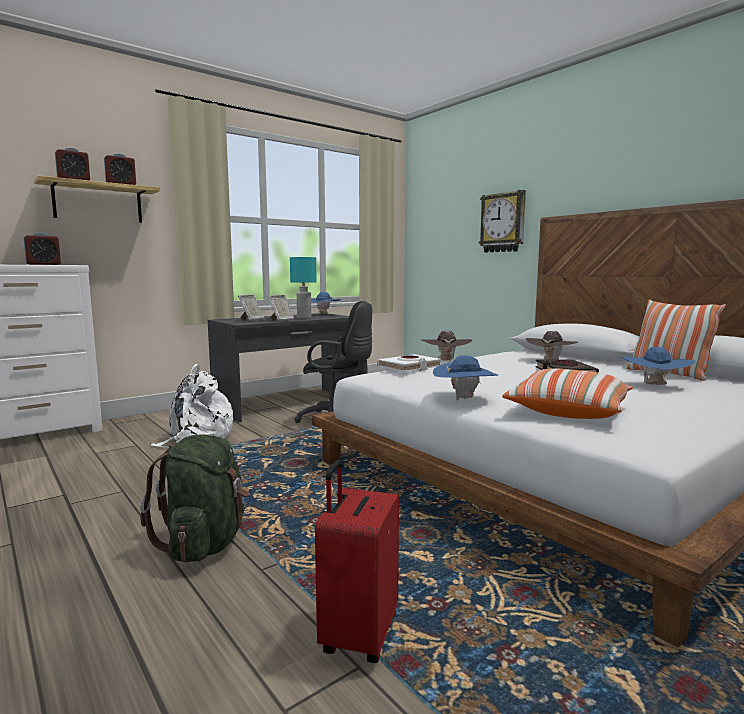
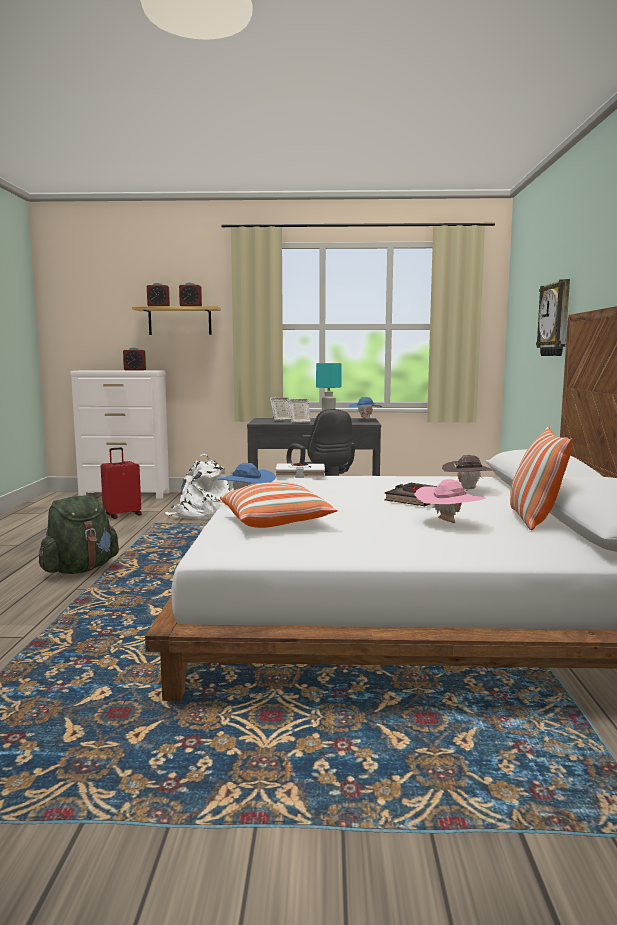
camera: 40 degrees right, 0 degrees up
red suitcase [315,460,399,663] -> red suitcase moved to [101,447,142,519]
brown hat [422,331,472,361] -> none
blue hat [621,347,696,385] -> pink hat [414,479,486,523]

